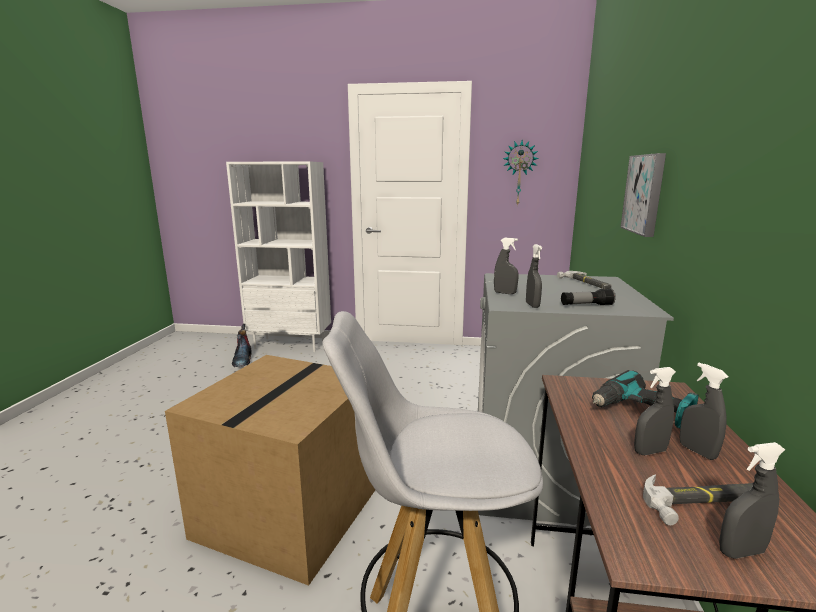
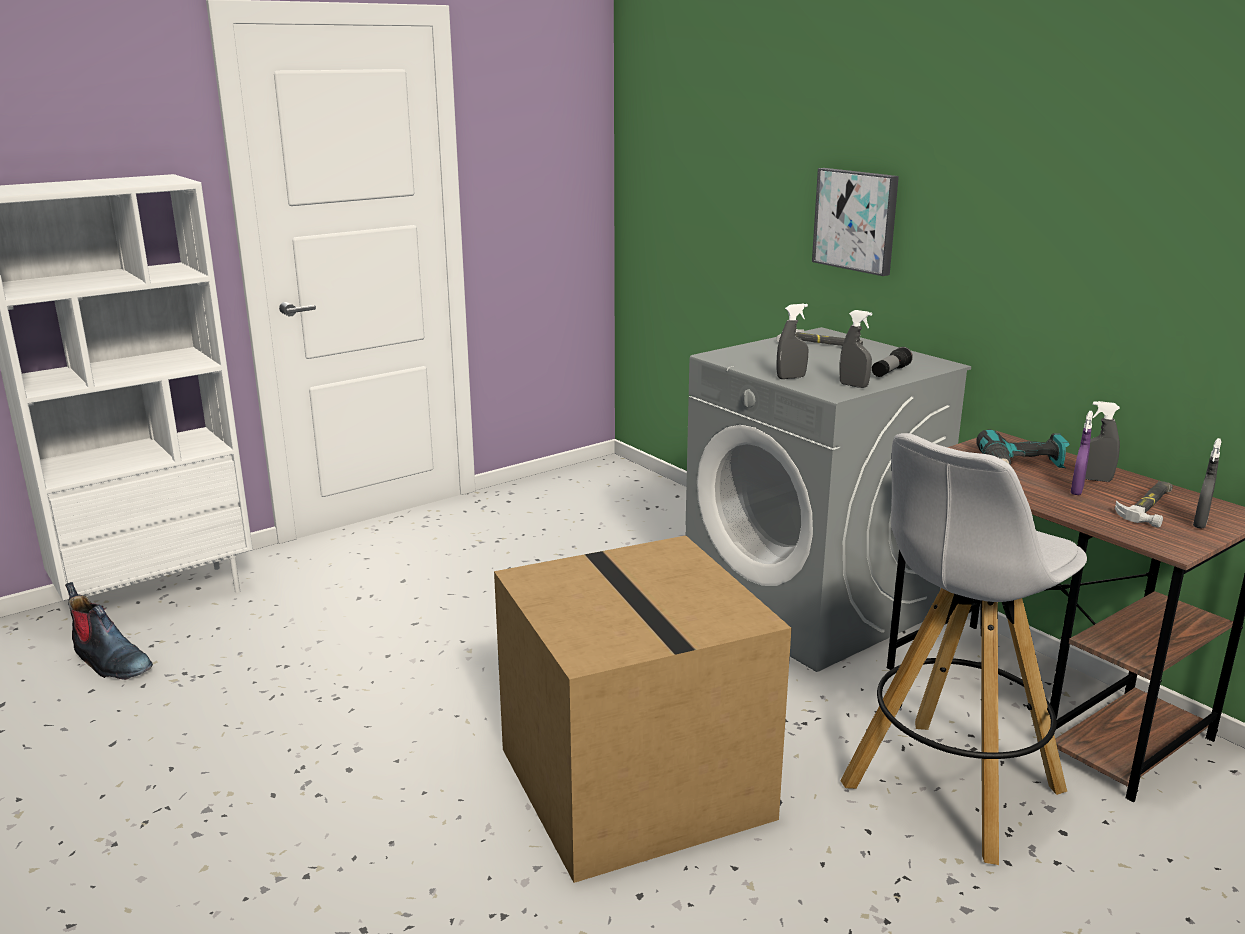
camera: 45 degrees left, 5 degrees up
wall clock [503,140,539,206] -> none
grey spray bottle [634,367,676,455] -> purple spray bottle [1070,411,1093,495]

